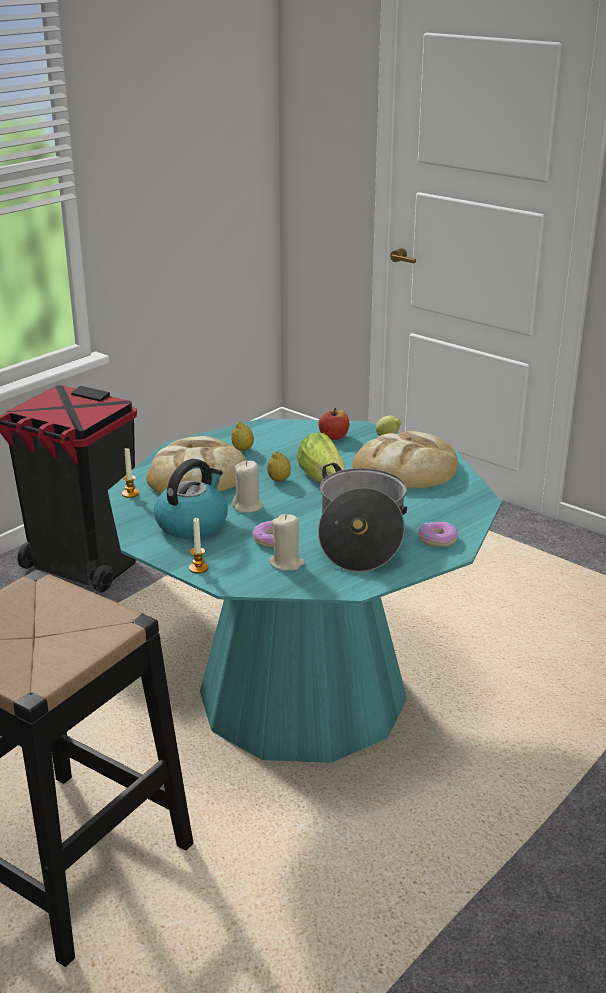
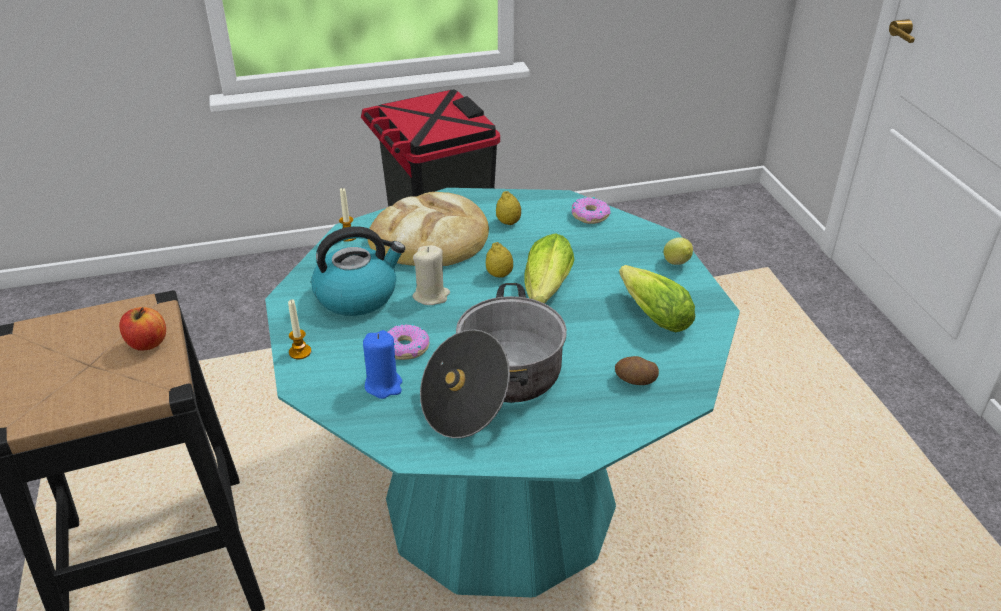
camera: 35 degrees right, 10 degrees up
beige candle [269,514,305,571] -> blue candle [363,330,402,399]
apple [318,408,349,440] -> apple moved to [119,307,166,351]
bread [352,431,458,489] -> lettuce [619,265,695,332]
donut [418,521,458,547] -> donut moved to [572,197,611,224]
none -> potato [615,356,659,385]

